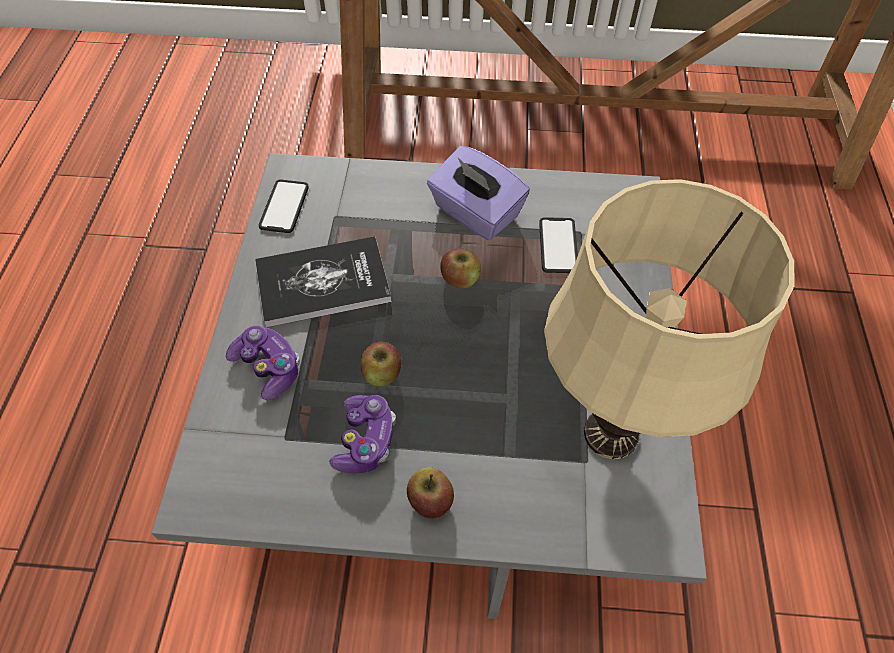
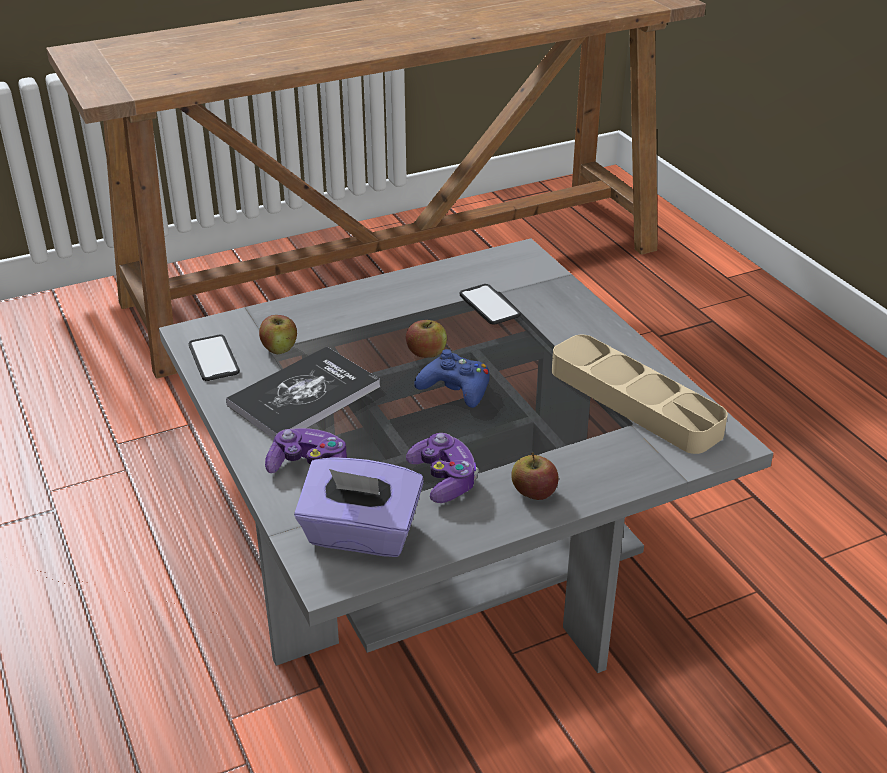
camera: 30 degrees left, 20 degrees down
apple [361,341,402,386] -> apple moved to [259,315,297,354]
purple tissue box [427,146,530,240] -> purple tissue box moved to [294,457,424,557]
beige table lamp [544,179,794,459] -> beige tray [552,335,728,454]
none -> blue game controller [414,349,490,408]

